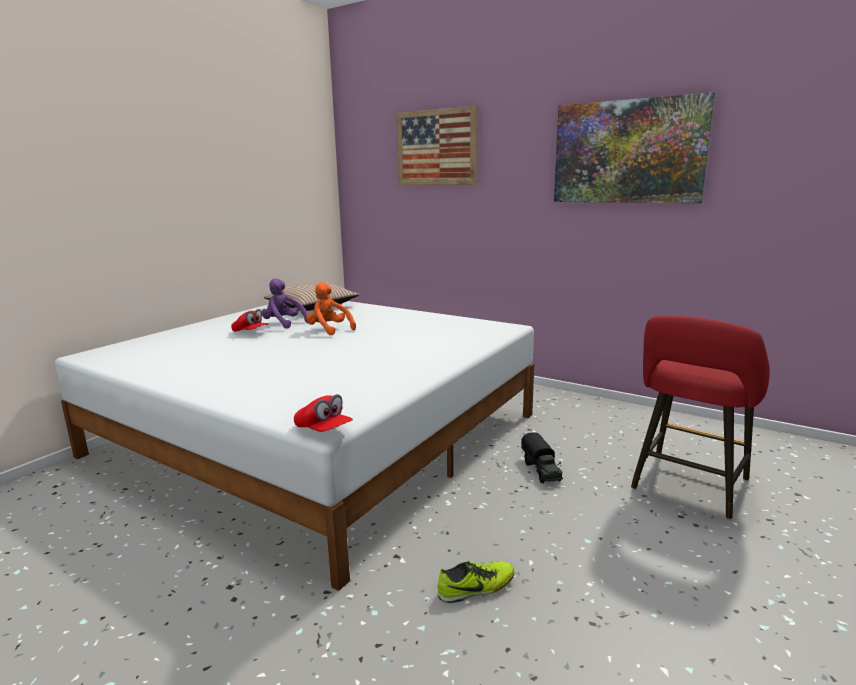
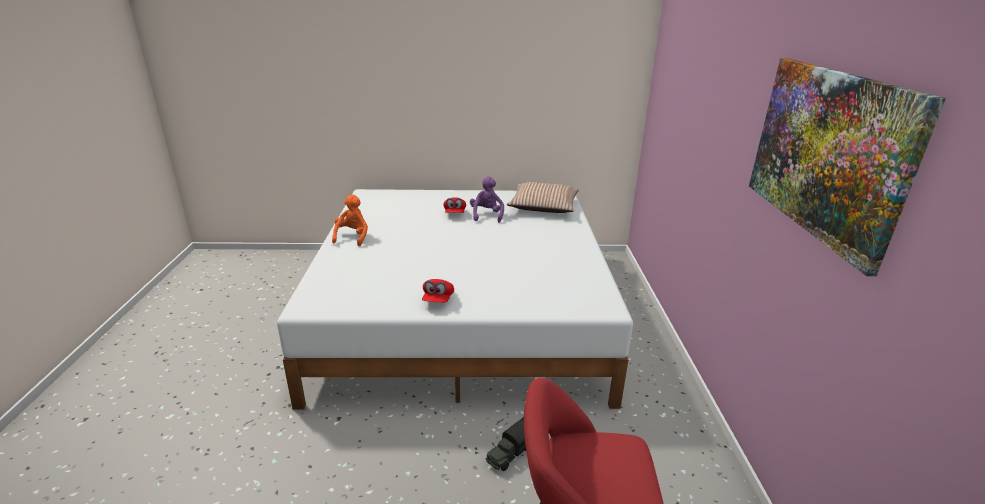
camera: 55 degrees right, 10 degrees up
red cap [294,394,353,432] -> red cap moved to [422,279,454,303]
orange plush toy [306,282,356,335] -> orange plush toy moved to [332,194,368,246]
picture [396,106,477,185] -> none
shoe [438,561,515,603] -> none

